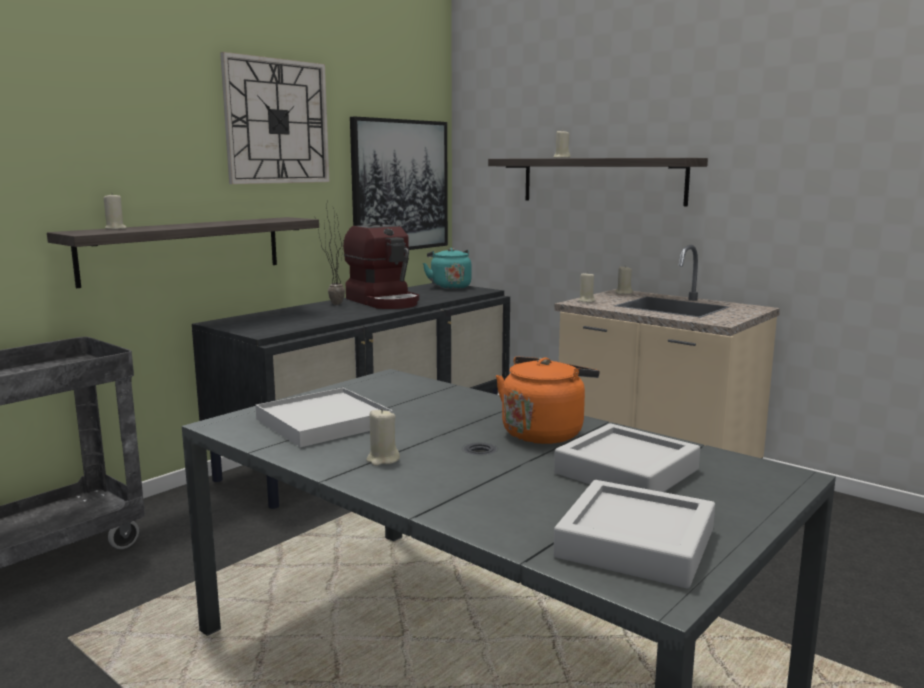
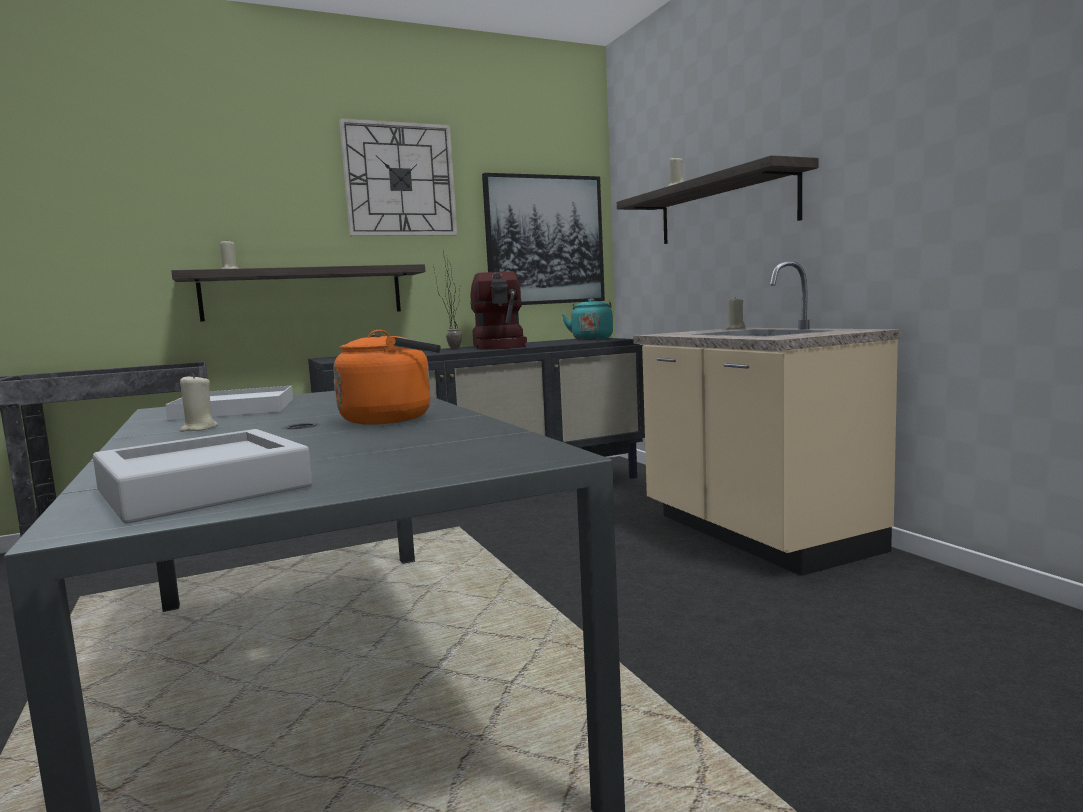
camera: 25 degrees right, 5 degrees down
grey tray [554,423,700,492] -> none
beige candle [578,271,595,303] -> none

